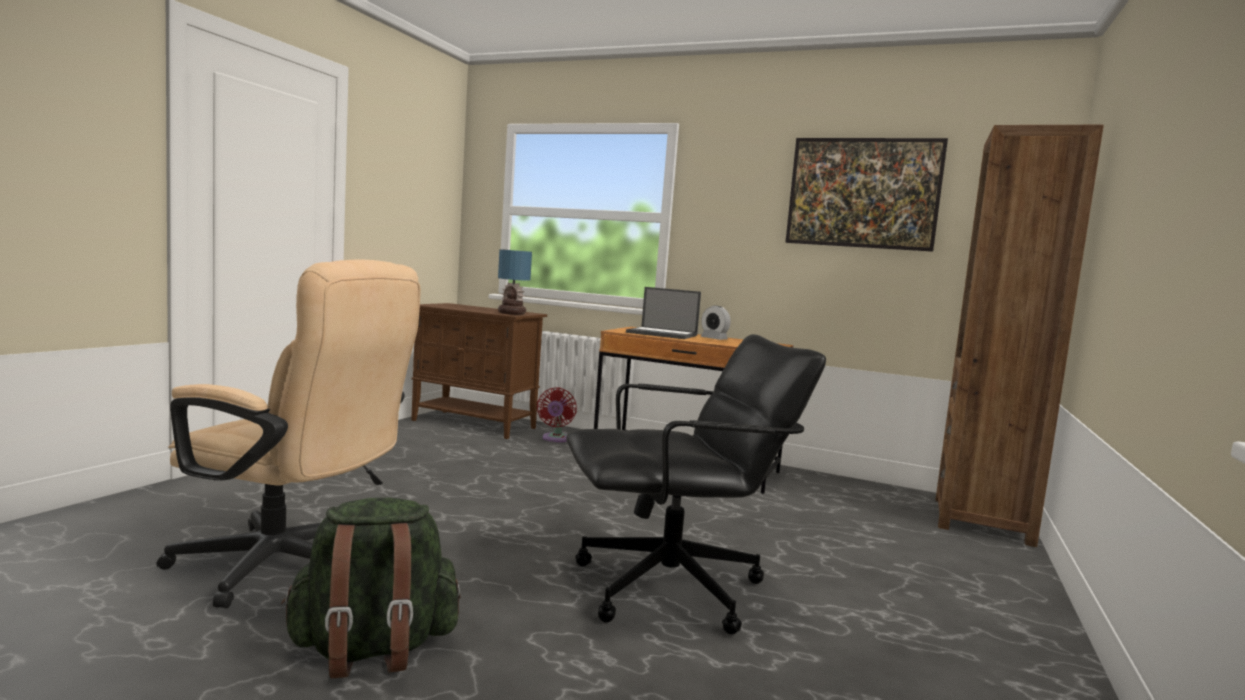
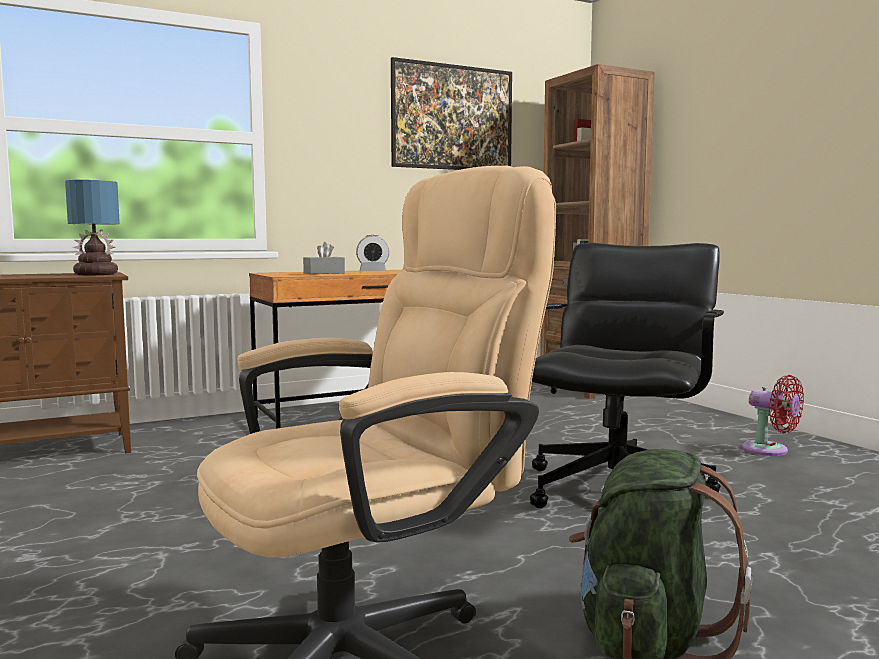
camera: 50 degrees left, 0 degrees up
red fan [537,388,577,442] -> red fan moved to [742,375,804,456]
laptop [626,287,701,339] -> grey tissue box [303,242,345,274]

